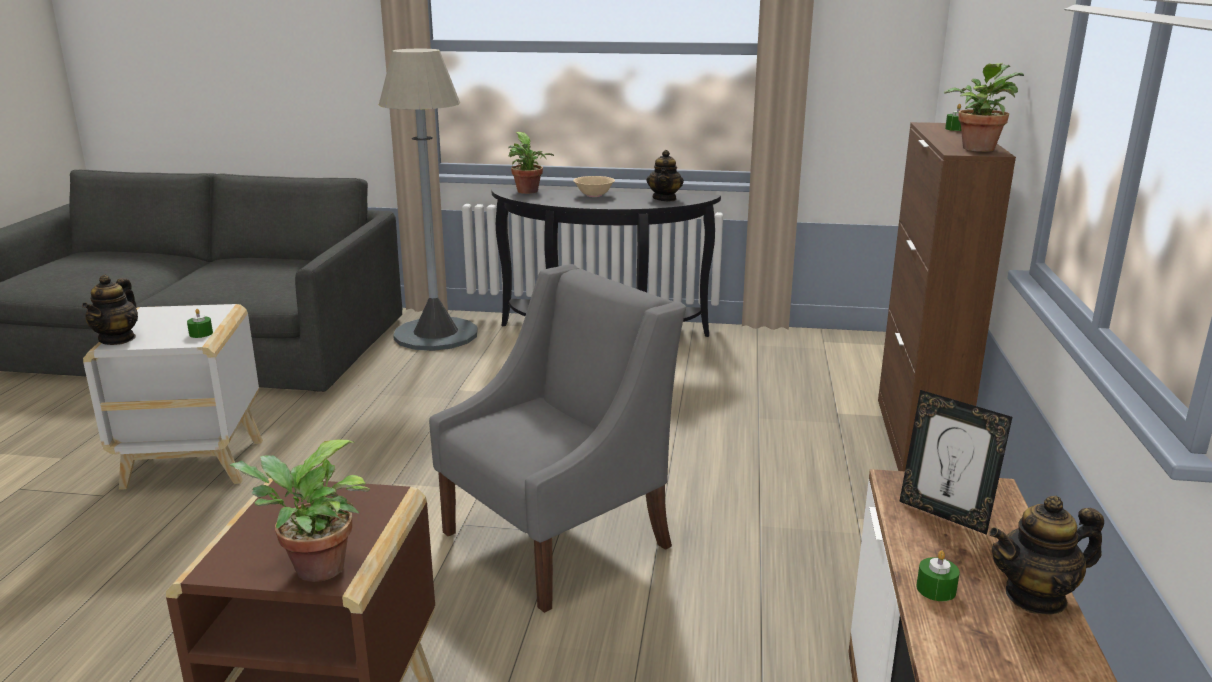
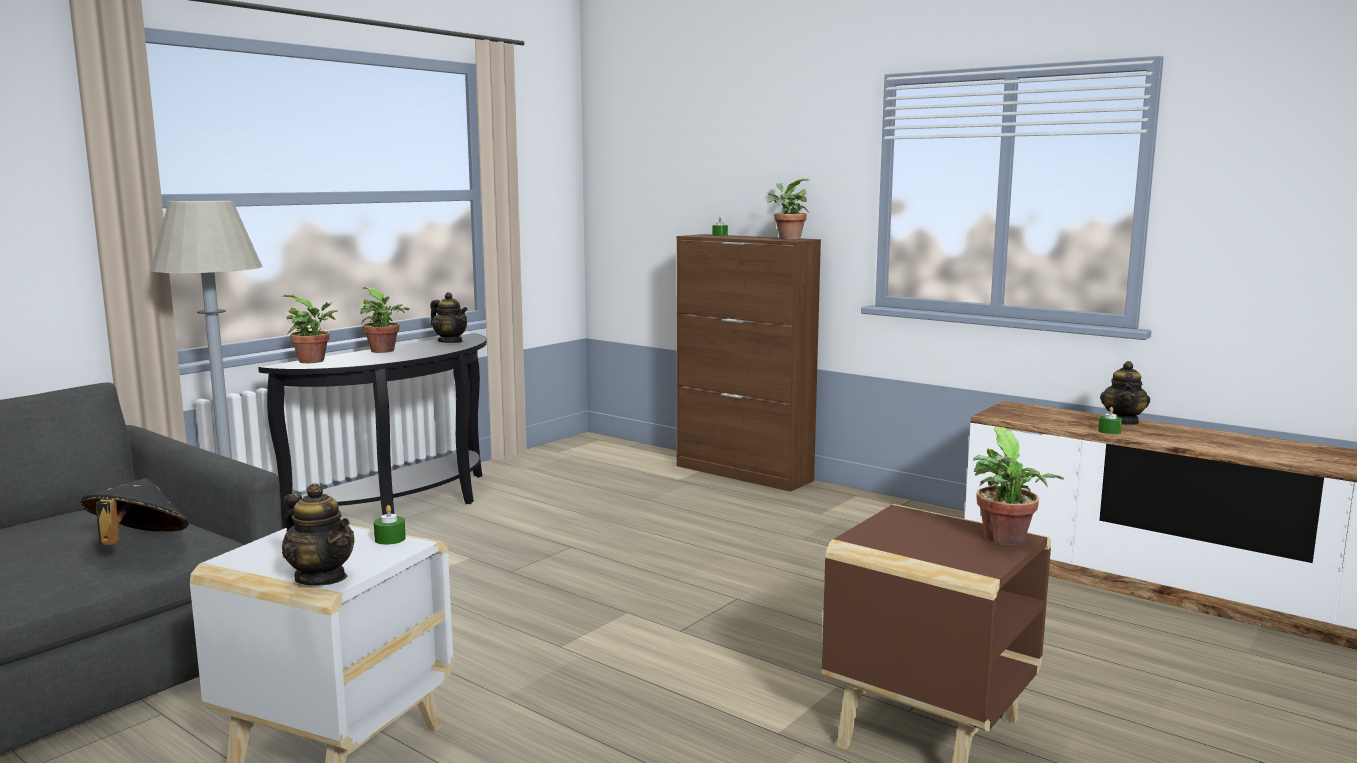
camera: 60 degrees left, 10 degrees down
grey armchair [429,264,686,613] -> none
beige bowl [573,176,615,197] -> potted plant [360,287,409,353]
picture frame [899,390,1012,535] -> none
none -> black hat [79,478,189,545]

